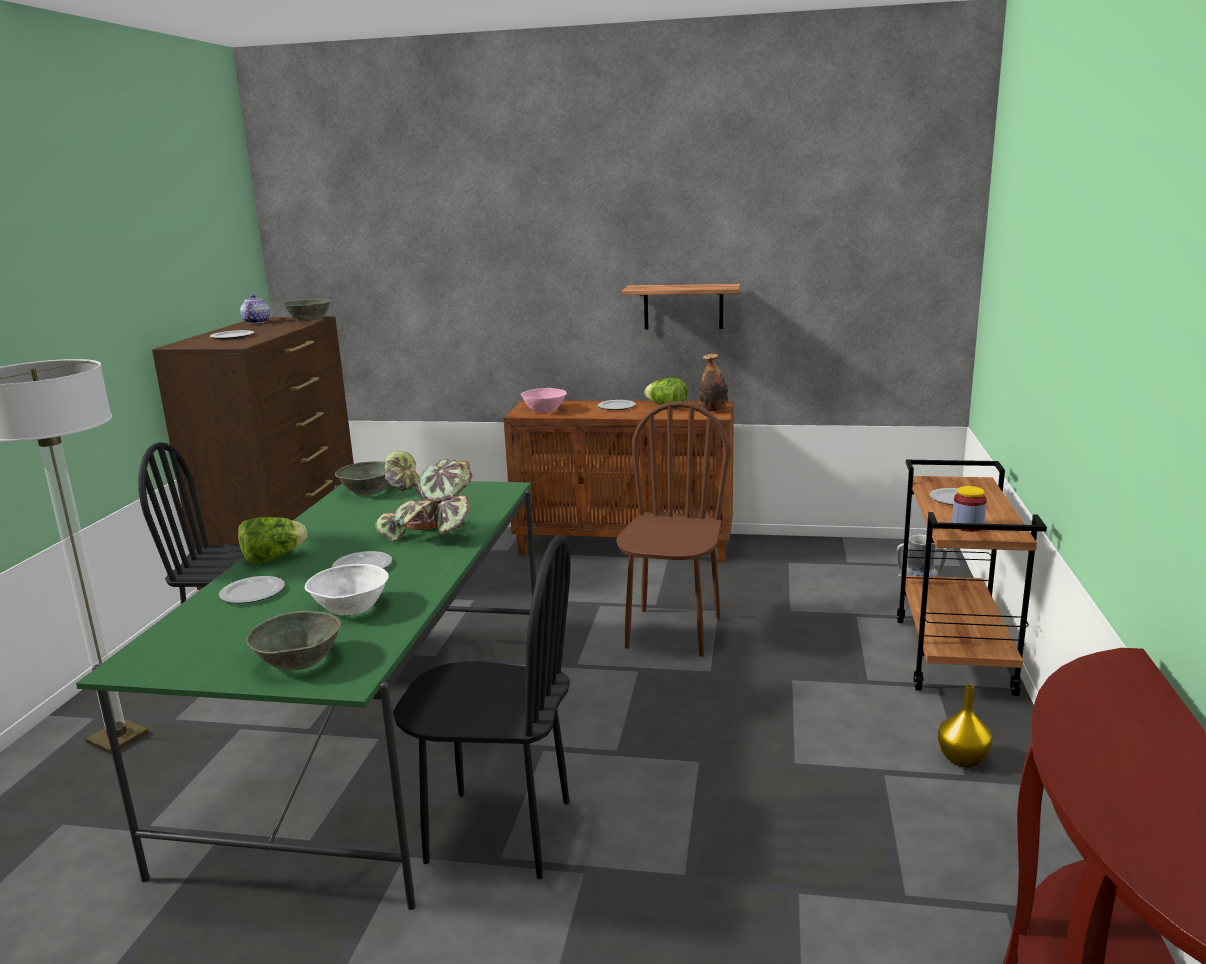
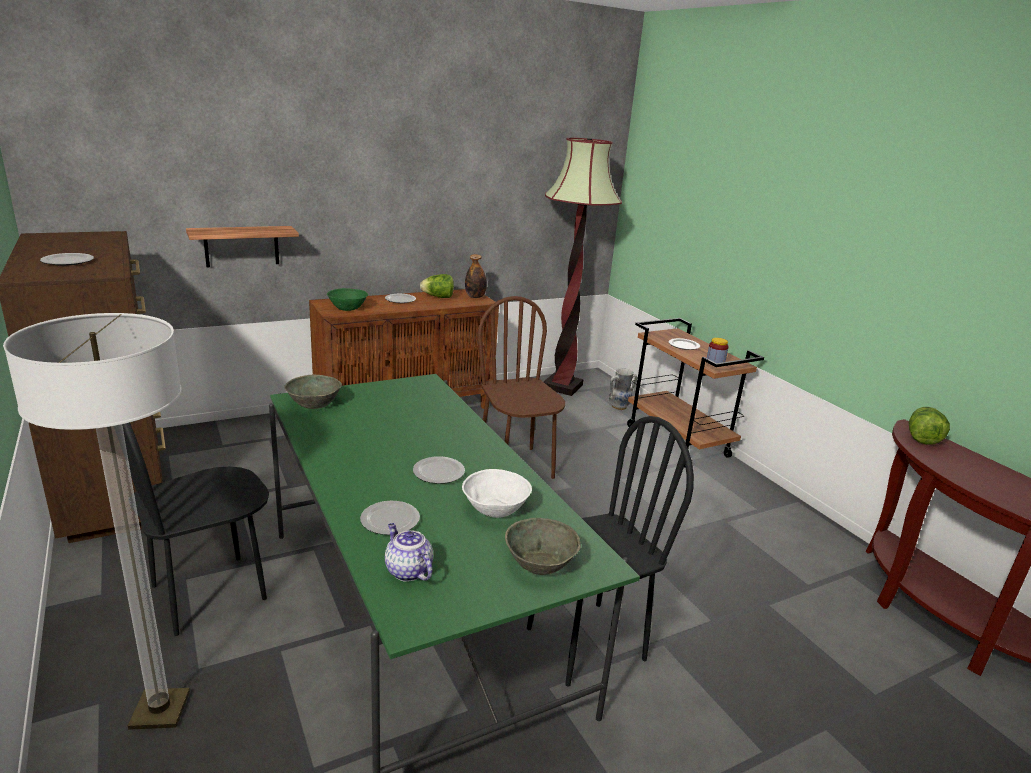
camera: 40 degrees left, 5 degrees up
lettuce [238,517,307,564] -> lettuce moved to [909,407,950,445]
teapot [240,295,270,324] -> teapot moved to [385,523,433,582]
grey bowl [283,299,331,321] -> none
potted plant [375,451,473,541] -> none
pink bowl [520,388,567,413] -> green bowl [327,288,368,311]
shelf [622,284,740,330] -> shelf moved to [186,226,299,267]
yellow vase [938,684,993,767] -> none
none -> floor lamp [544,138,622,396]

